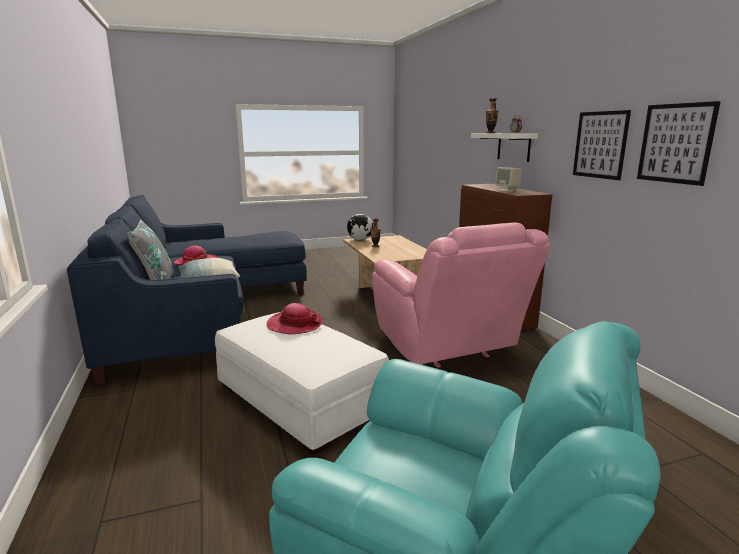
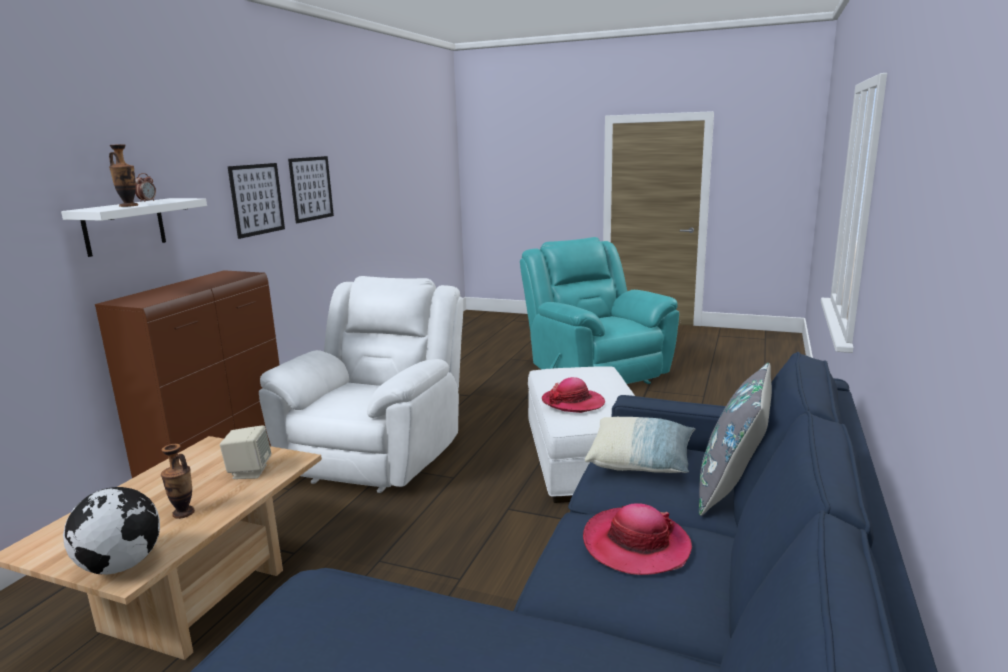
camera: 140 degrees left, 0 degrees up
pink armchair [372,223,550,368] -> white armchair [259,276,463,493]
beige speaker [495,167,522,192] -> beige speaker moved to [220,425,271,479]

